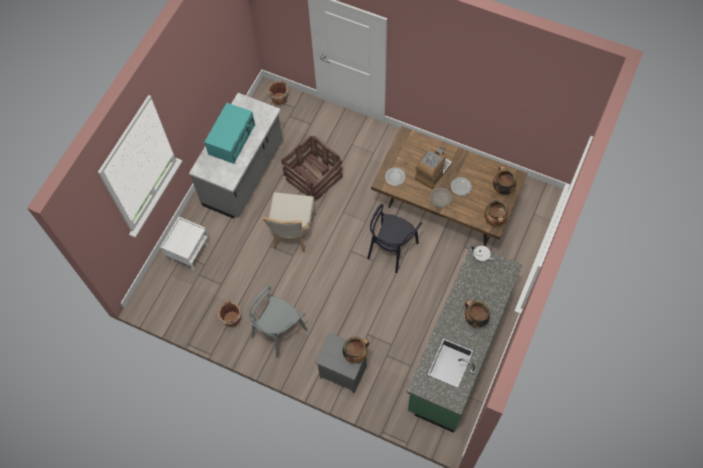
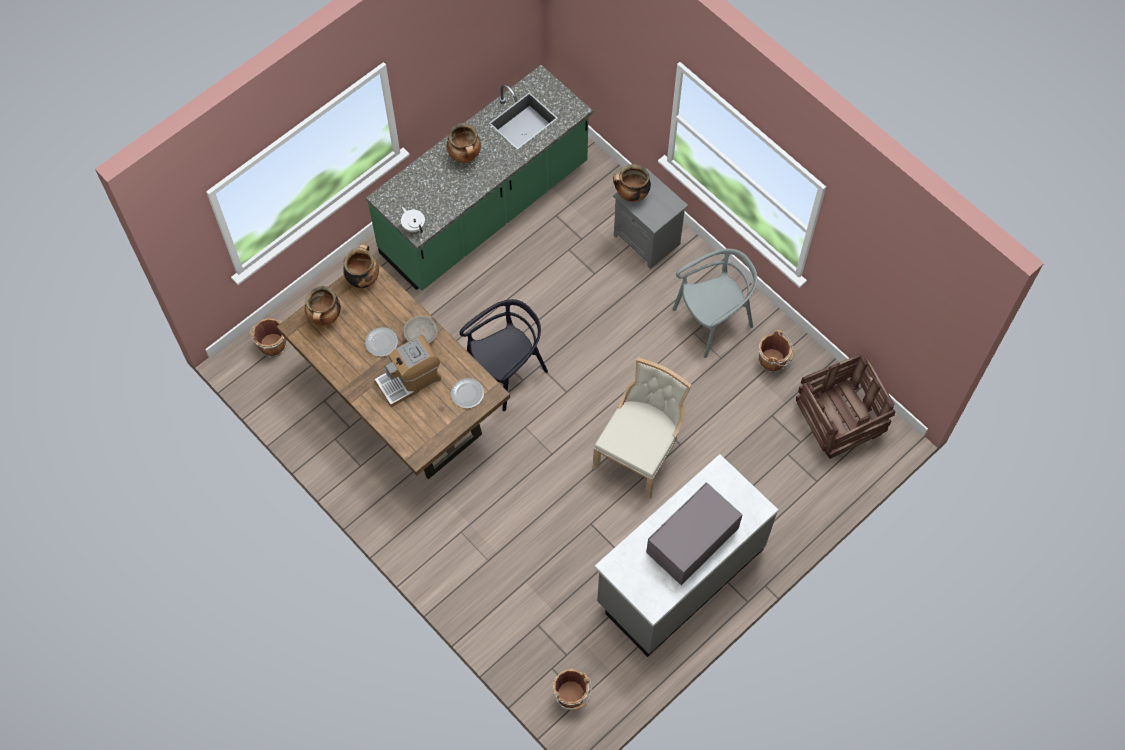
camera: 160 degrees left, 0 degrees up
white nightstand [160,217,208,271] -> none
turquoise microwave [204,103,255,163] -> grey microwave [646,483,743,585]
crate [282,135,343,201] -> crate moved to [796,354,895,459]
none -> brown bucket [249,318,286,358]

